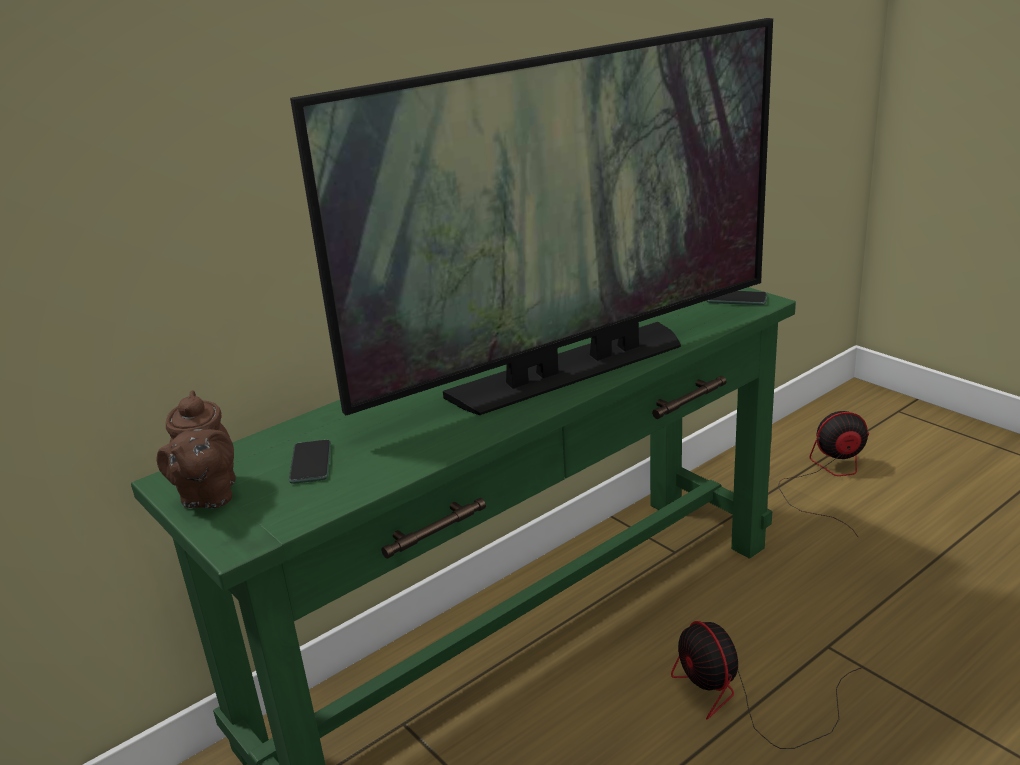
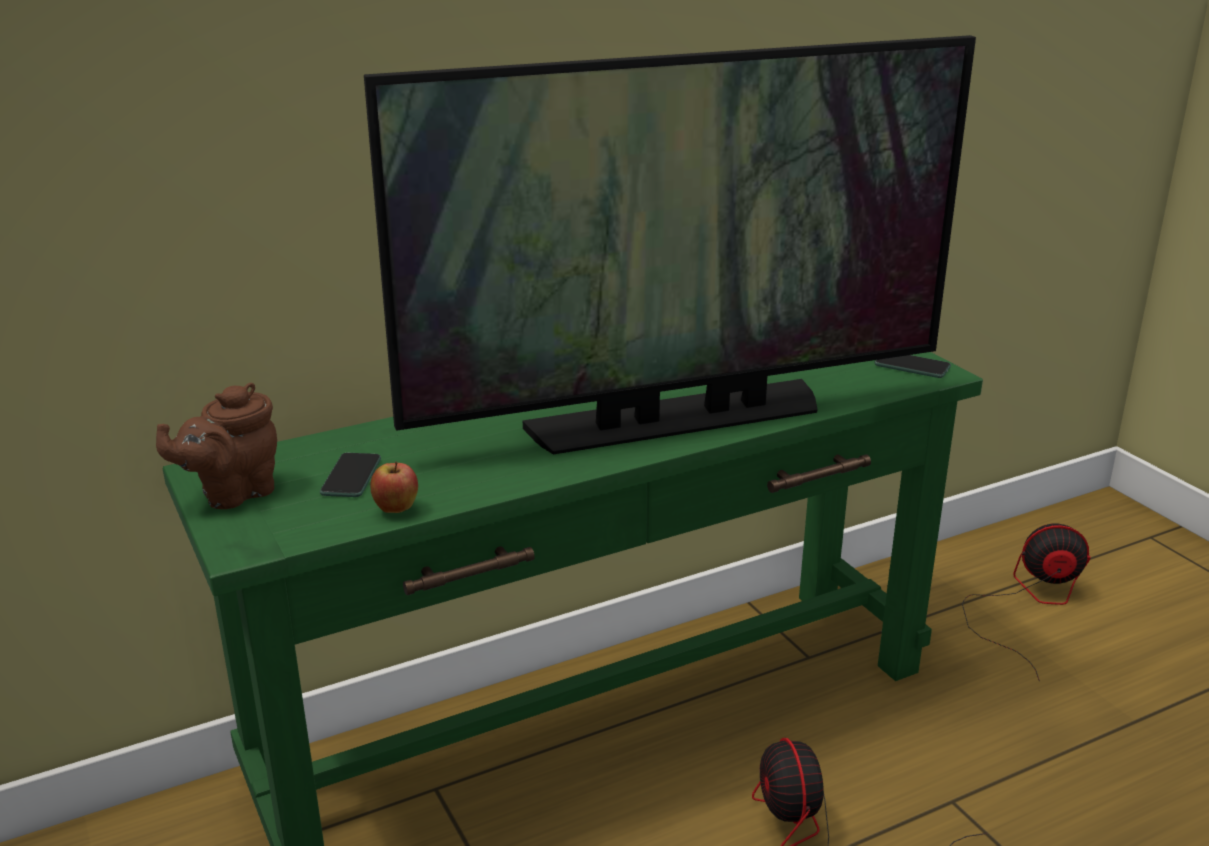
camera: 10 degrees right, 0 degrees up
brown teapot [157,390,236,508] -> brown teapot turned 45 degrees clockwise [156,383,277,509]
none -> apple [370,461,418,513]

